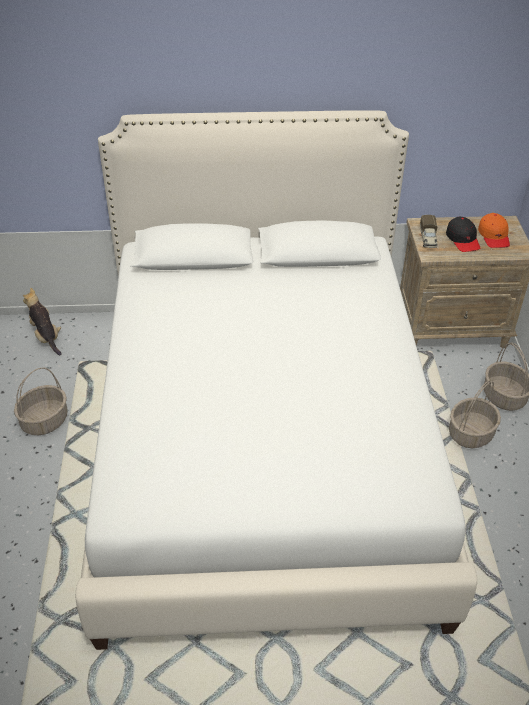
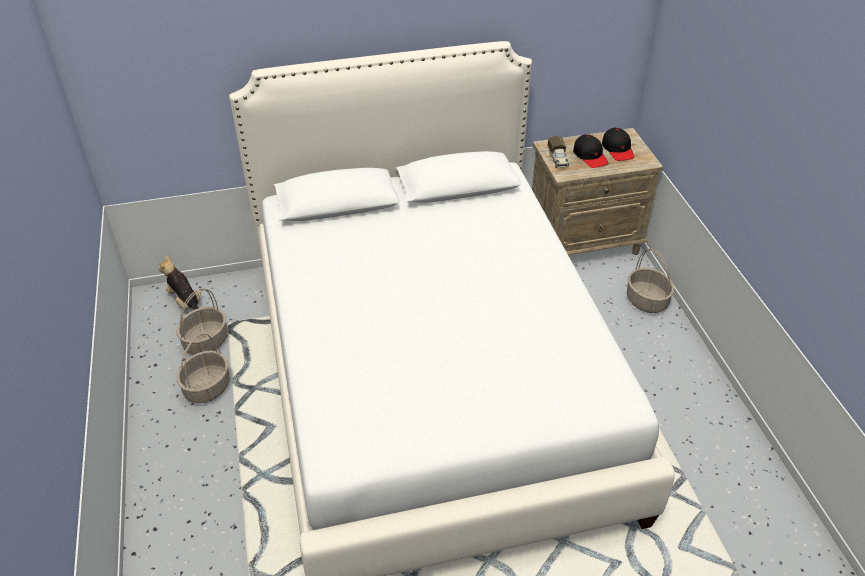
camera: 10 degrees left, 0 degrees up
basket [449,380,501,448] -> basket moved to [176,288,227,355]
orange cap [478,213,510,248] -> black cap [602,128,635,161]

